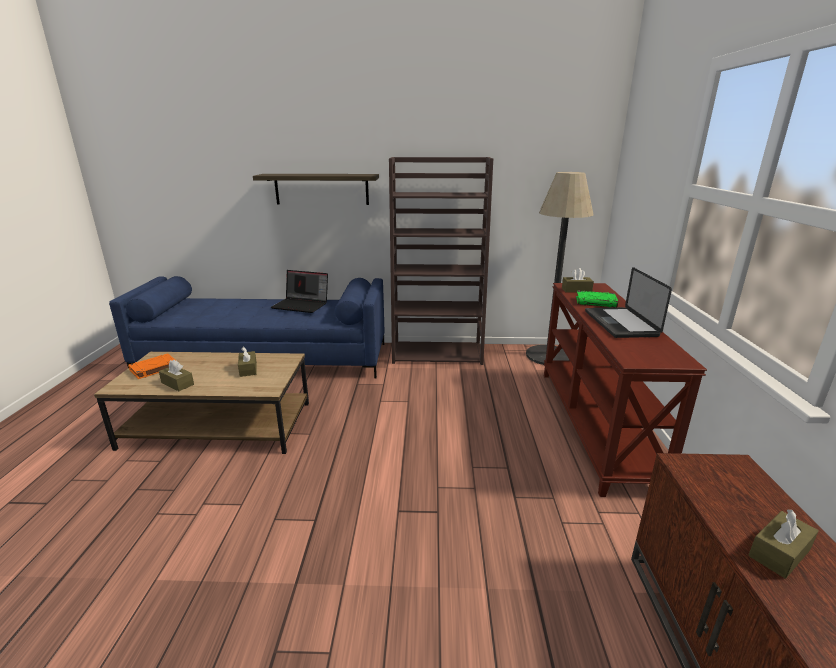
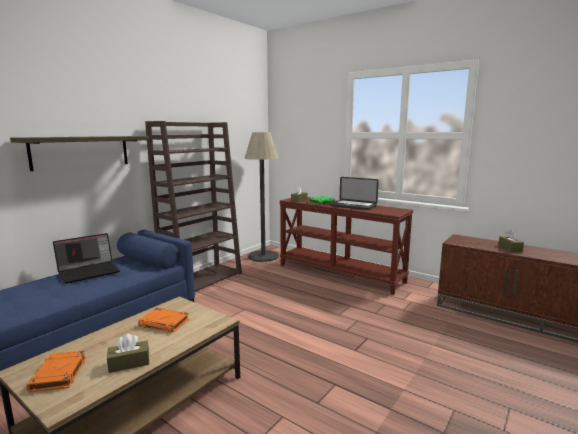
camera: 55 degrees left, 10 degrees down
brown tissue box [238,347,257,377] -> orange book [138,308,189,332]

